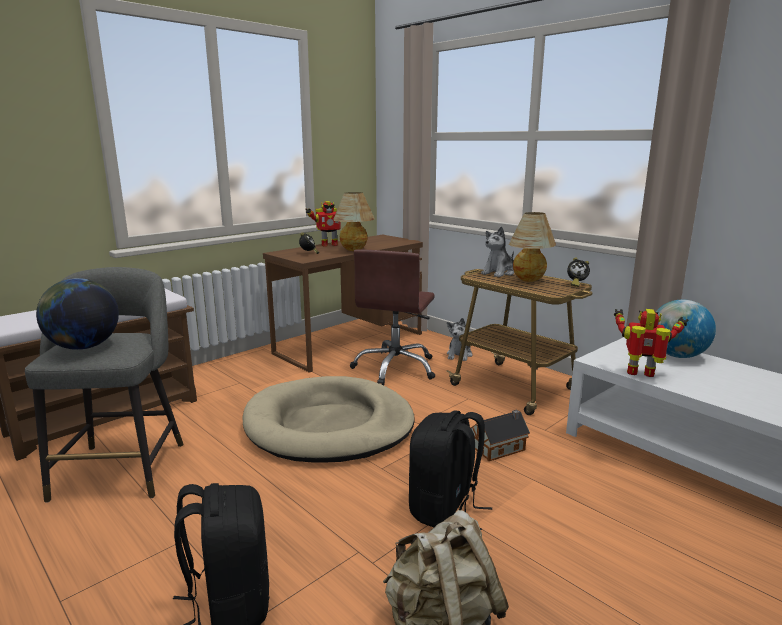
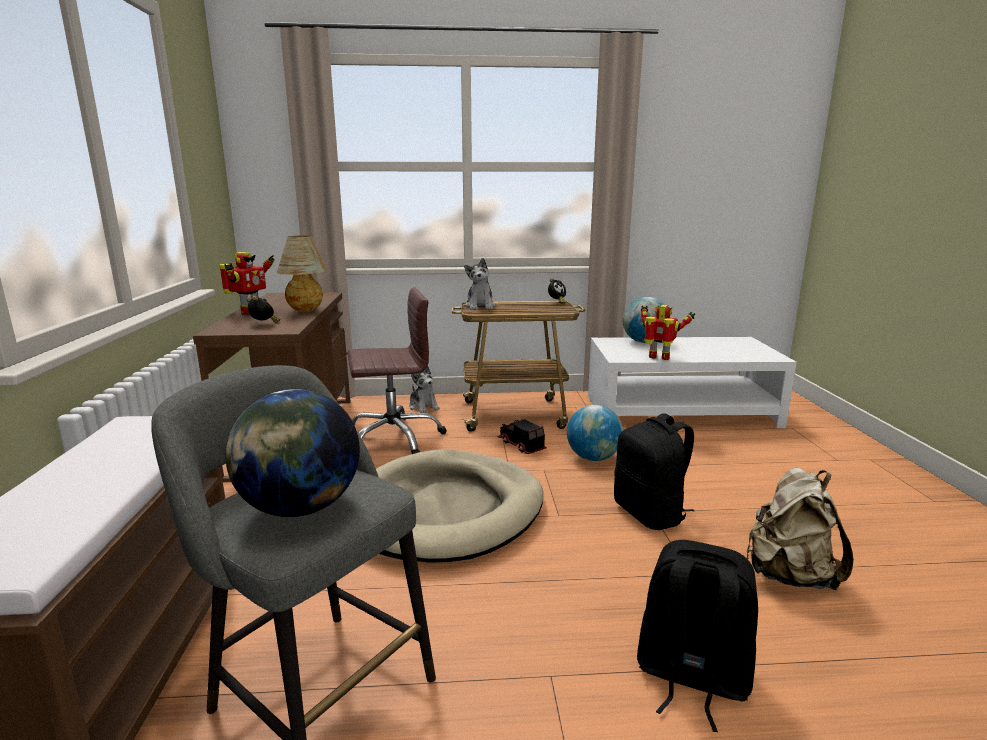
camera: 50 degrees left, 0 degrees up
brown office chair [350,249,435,385] -> brown office chair turned 75 degrees counterclockwise [348,287,447,454]
toy house [471,410,530,461] -> globe [567,405,623,461]
table lamp [509,212,556,282] -> none
toy robot [614,309,688,377] -> toy robot turned 60 degrees clockwise [641,305,695,360]
none -> toy truck [497,419,547,454]

